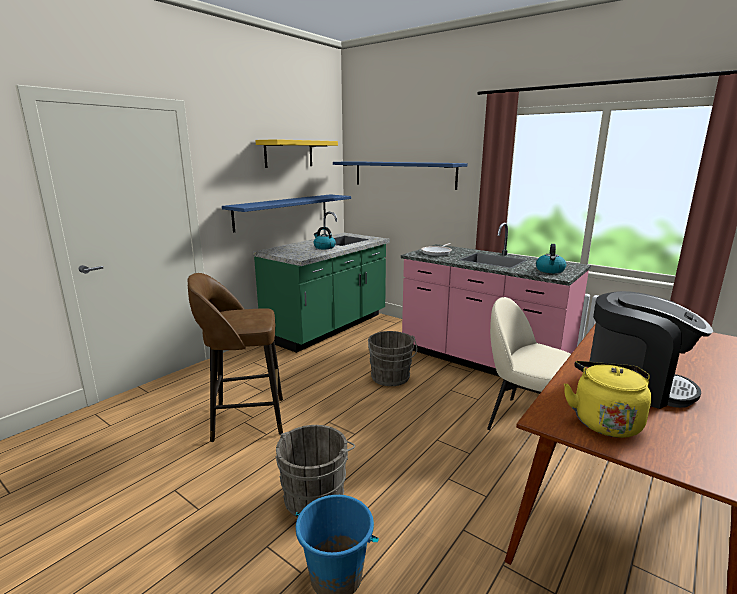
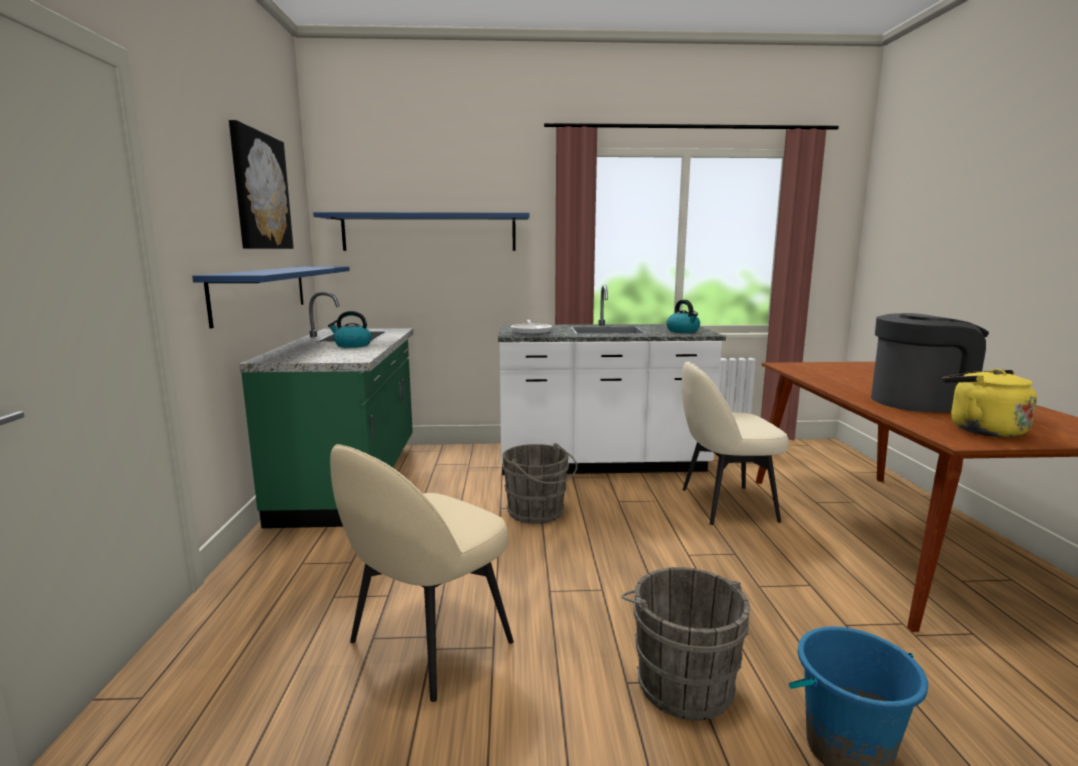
camera: 40 degrees left, 5 degrees down
brown stool [188,273,283,442] -> beige chair [330,444,514,702]
yellow shelf [256,139,338,168] -> picture [229,120,293,249]
pink counter [401,223,591,377] -> white counter [498,284,726,475]

